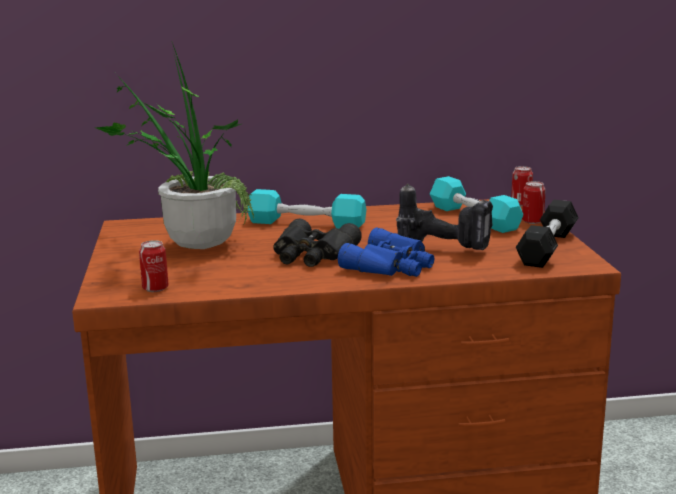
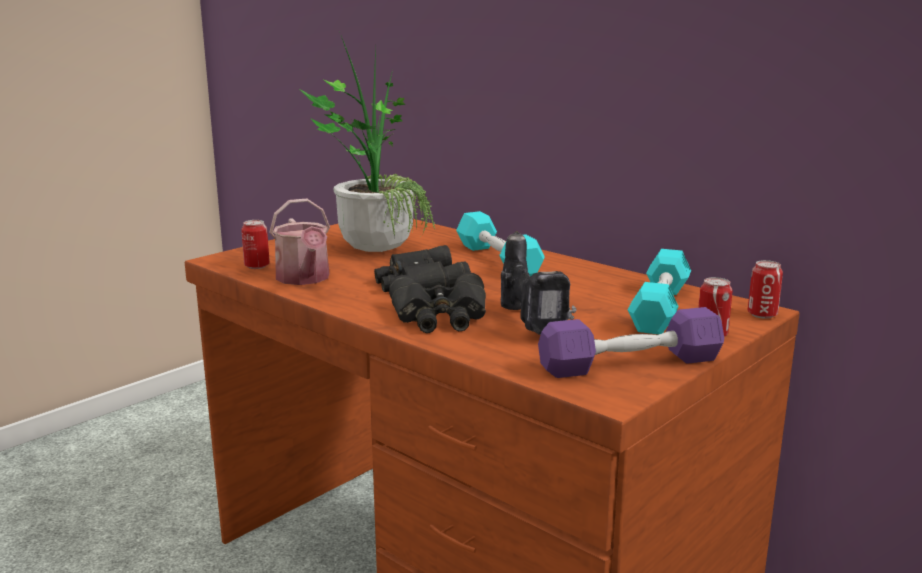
camera: 50 degrees right, 0 degrees up
blue binoculars [338,228,435,277] -> black binoculars [389,273,486,333]
black dumbbell [516,200,579,268] -> purple dumbbell [538,307,724,378]
none -> watering can [269,199,330,285]

